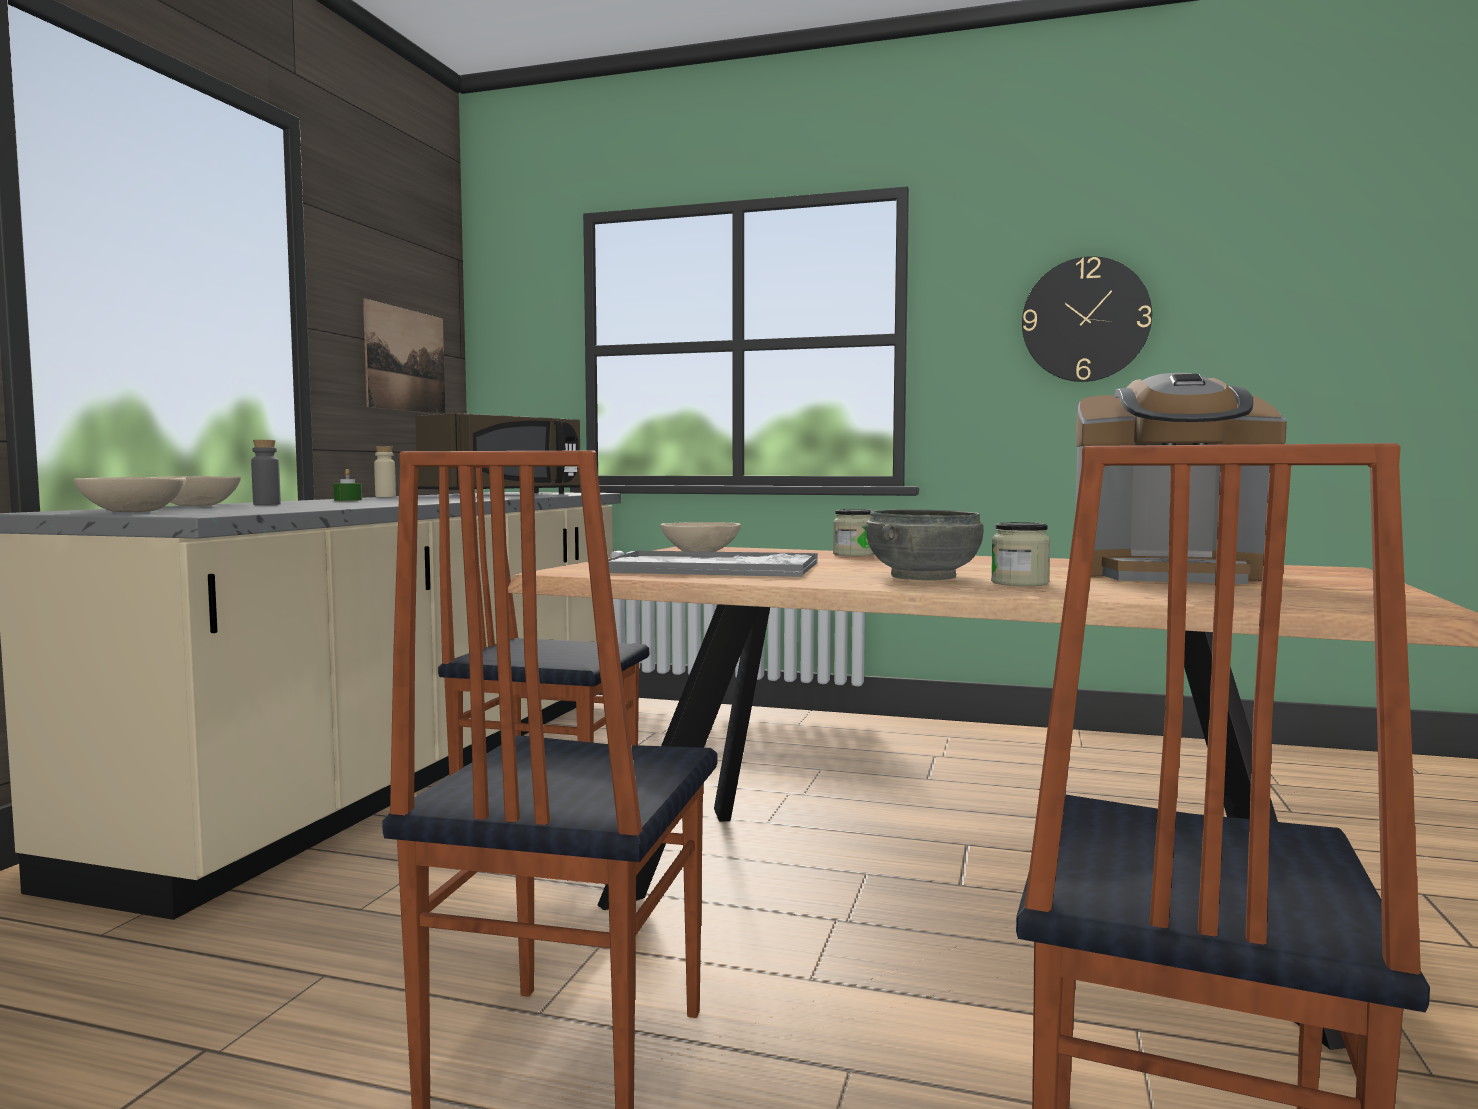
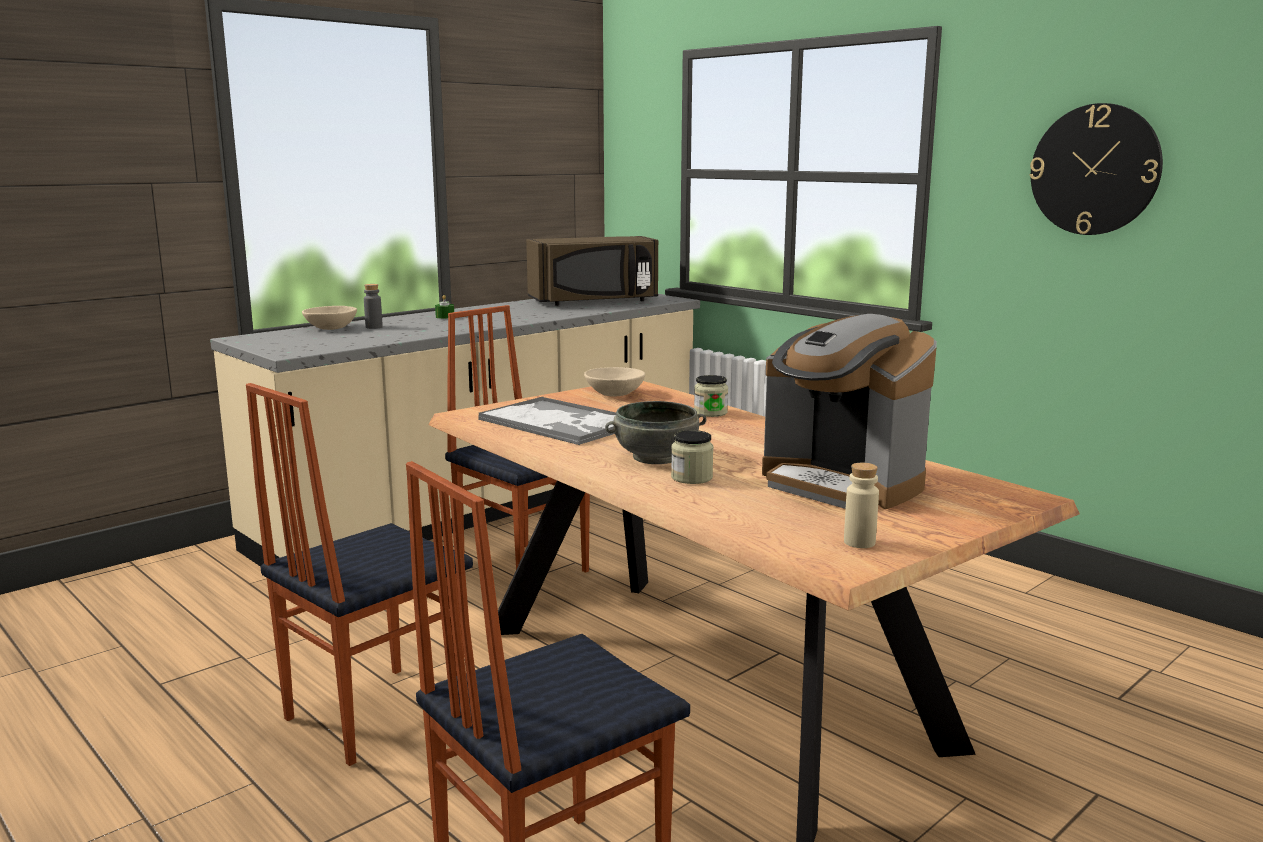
camera: 30 degrees right, 10 degrees up
beige bowl [74,477,186,512] -> none
picture [363,298,445,414] -> none
beige bottle [374,446,396,497] -> beige bottle moved to [844,463,879,548]

